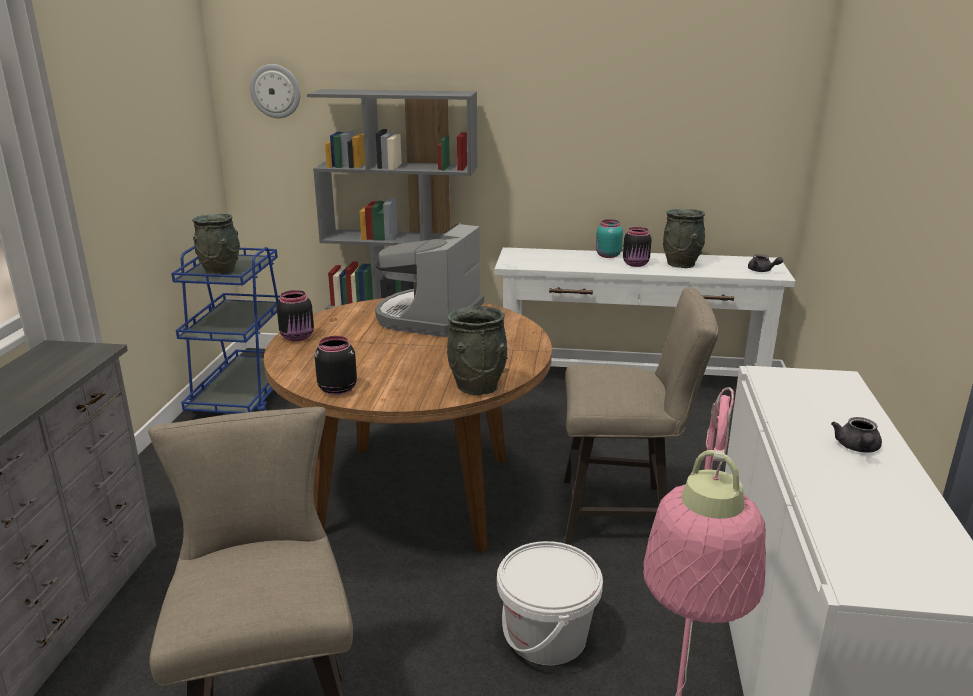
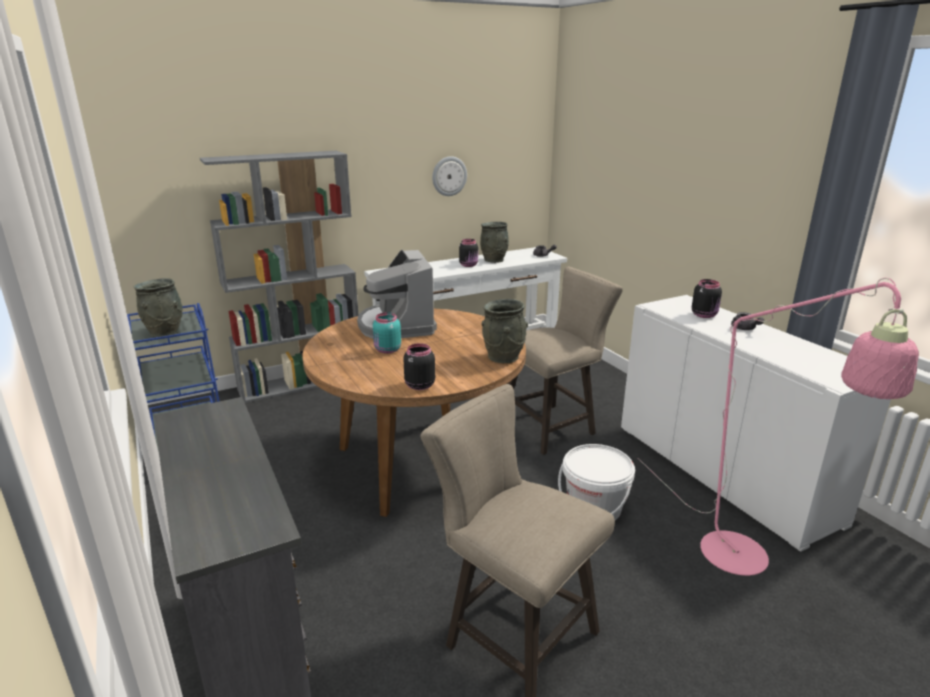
camera: 35 degrees left, 0 degrees up
wall clock [250,64,301,118] -> wall clock moved to [432,156,467,196]
black jar [277,290,314,341] -> black jar moved to [692,279,722,318]
turquoise jar [596,219,623,258] -> turquoise jar moved to [373,312,401,354]

